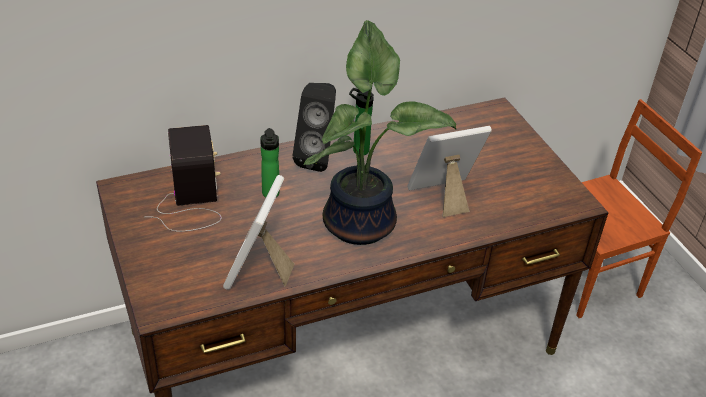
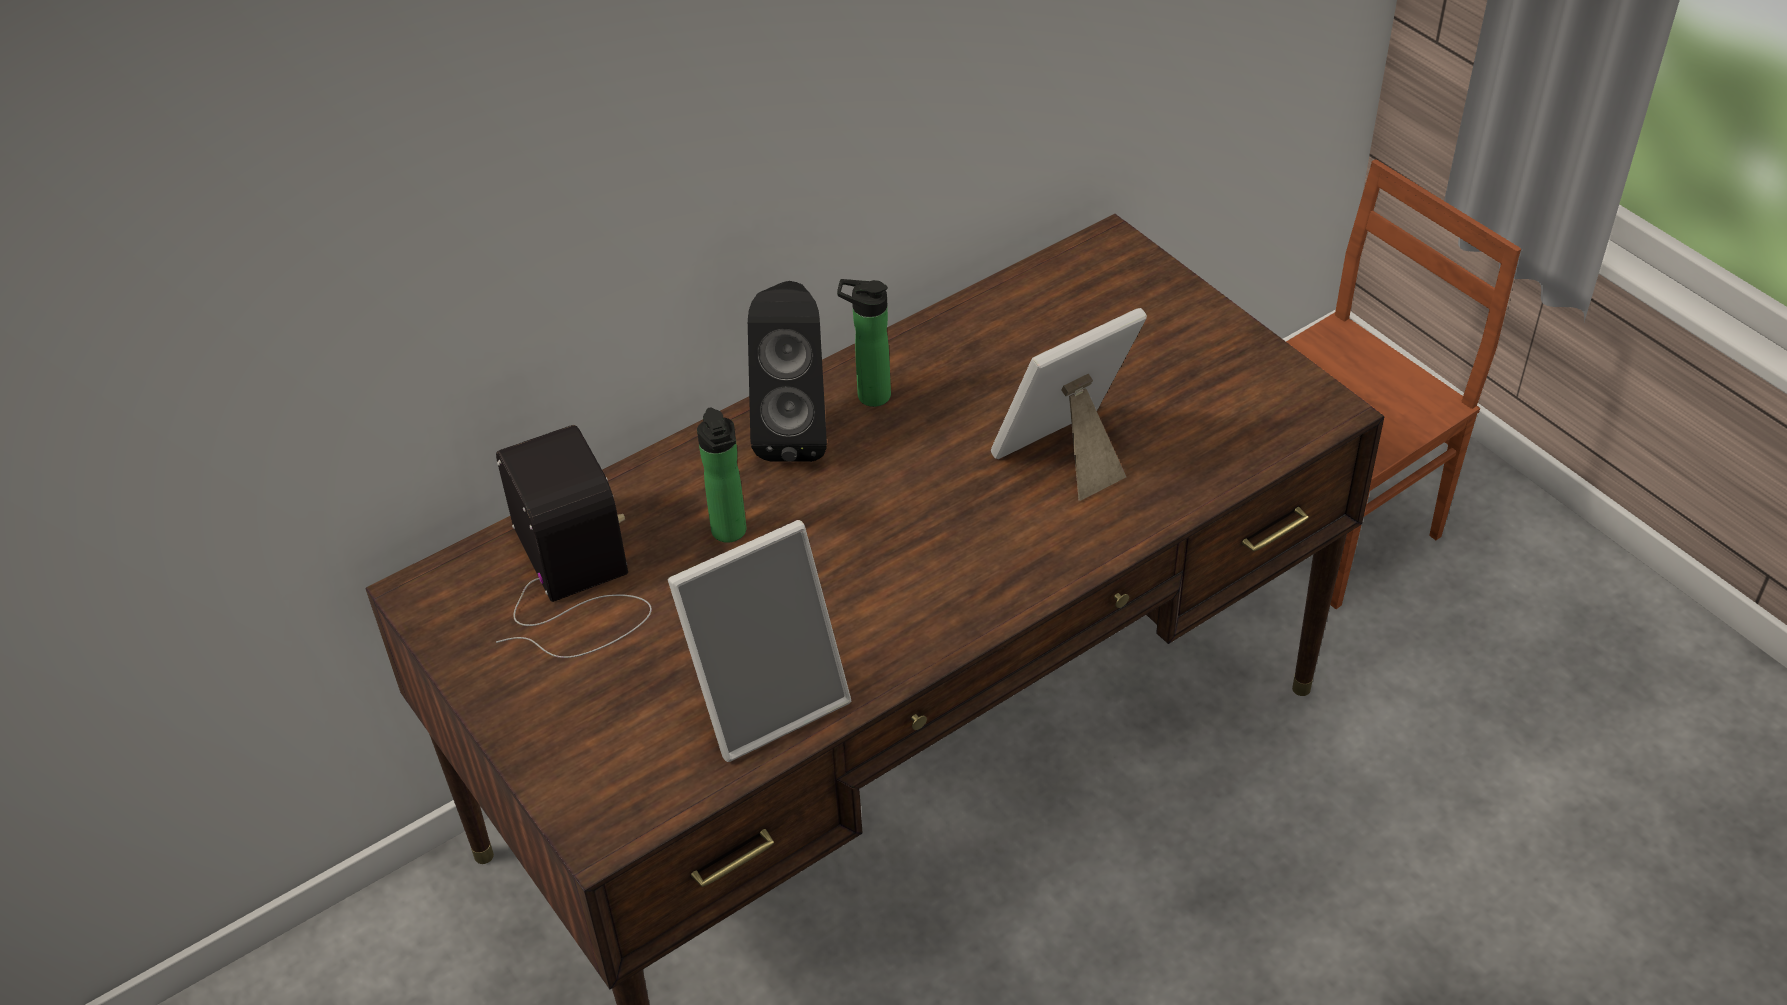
camera: 10 degrees left, 5 degrees up
picture frame [223,175,294,290] -> picture frame turned 120 degrees counterclockwise [668,520,851,762]
potted plant [304,20,456,245] -> none

